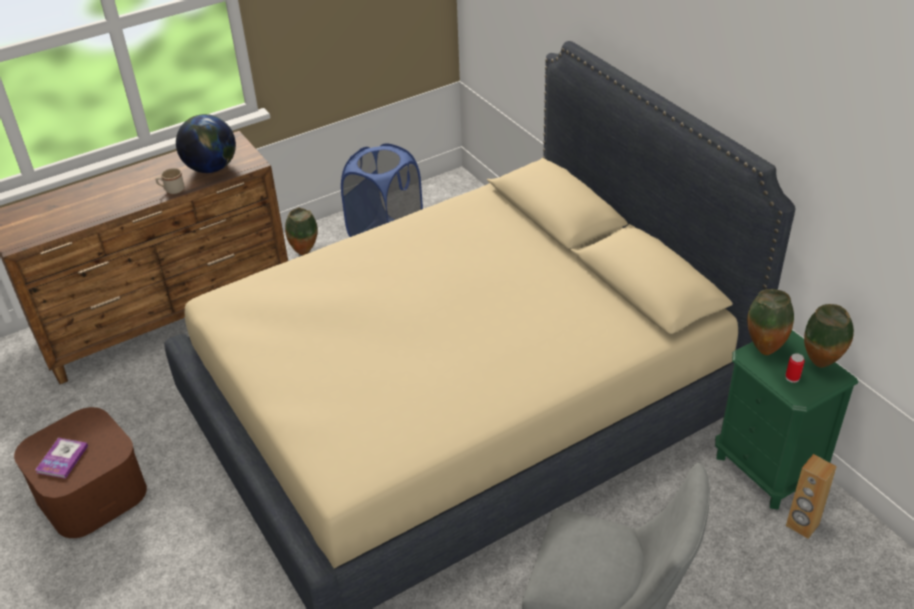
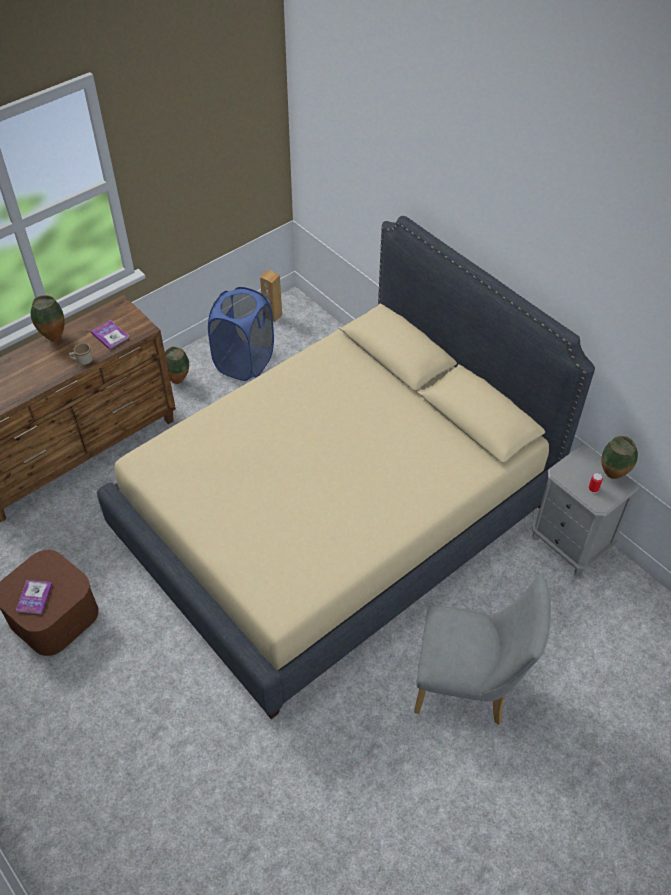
camera: 10 degrees left, 10 degrees up
globe [176,114,236,173] -> book [91,320,129,350]
green nightstand [715,330,858,510] -> grey nightstand [532,444,640,576]
vase [747,289,794,355] -> vase moved to [31,295,65,342]
brown speaker [786,454,837,539] -> brown speaker moved to [260,270,282,322]

